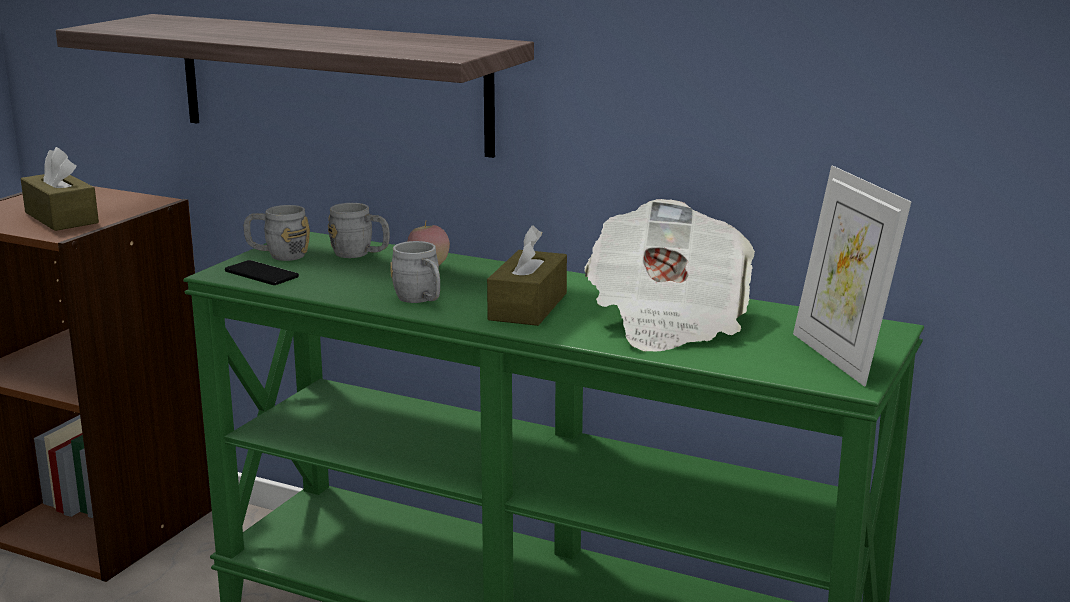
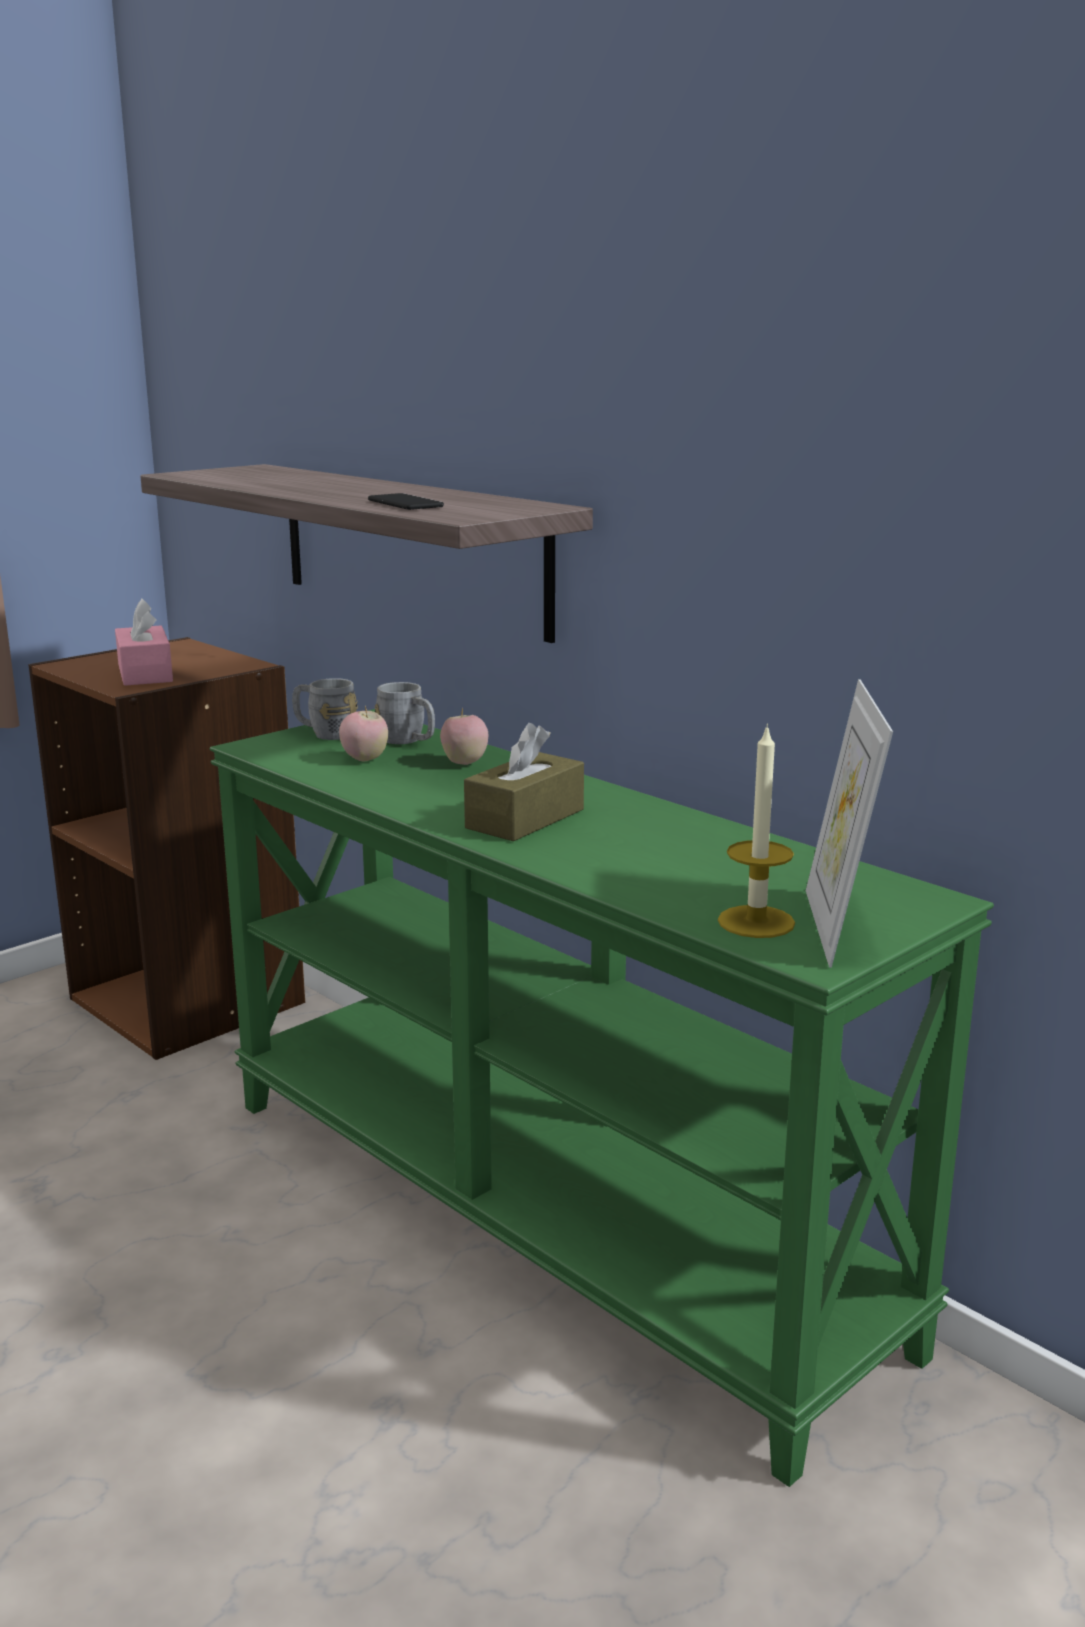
camera: 20 degrees right, 0 degrees up
brown tissue box [21,147,99,231] -> pink tissue box [115,598,173,686]
phone [225,260,299,285] -> phone moved to [368,493,444,510]
grey mug [390,241,440,303] -> none
newspaper [584,199,755,351] -> none
none -> apple [339,706,388,761]
none -> candle [718,723,795,938]

